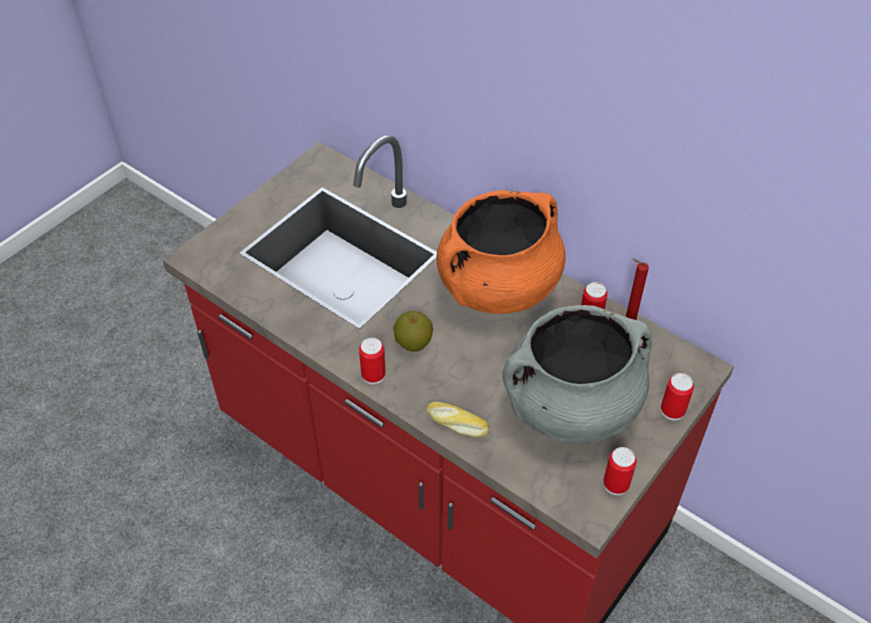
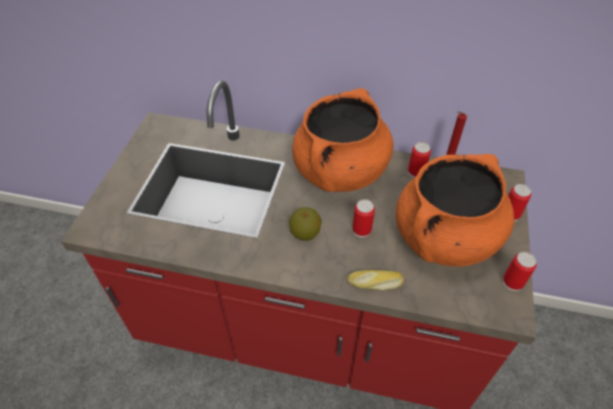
camera: 25 degrees left, 0 degrees up
can [359,338,386,384] -> can moved to [353,199,375,238]
grey cooking pot [502,305,652,443] -> orange cooking pot [396,154,514,267]

